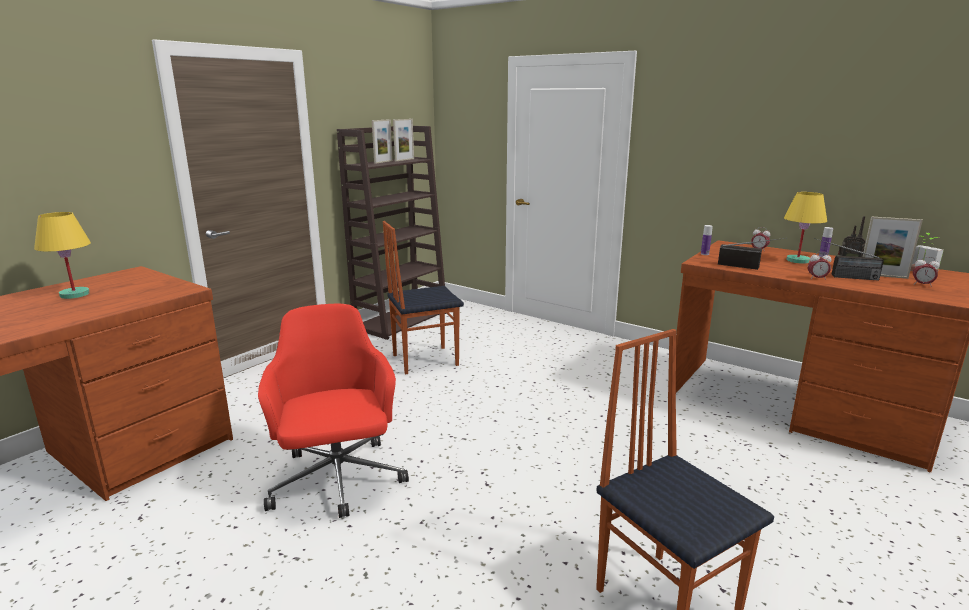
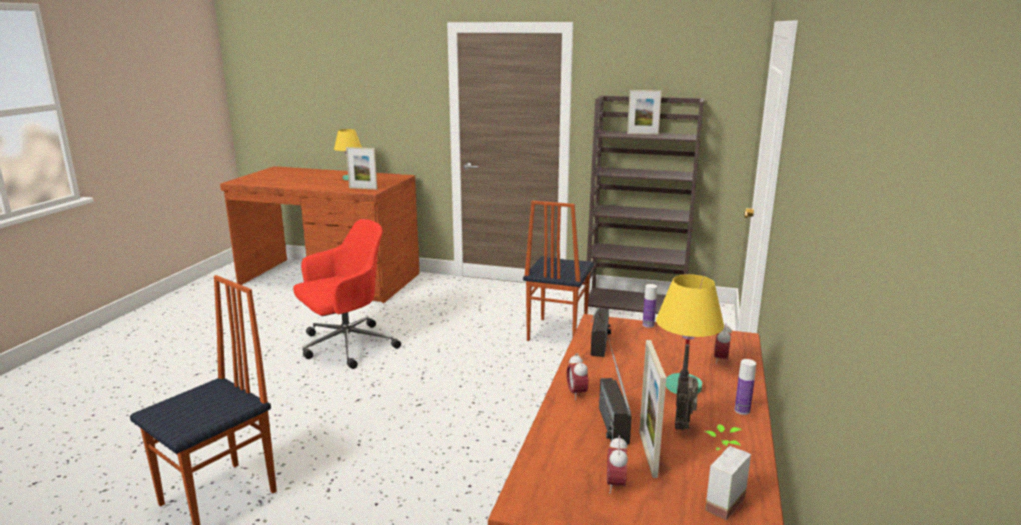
camera: 70 degrees right, 0 degrees up
chair [383,221,464,375] -> chair turned 120 degrees counterclockwise [523,201,594,341]
picture frame [393,119,414,161] -> picture frame moved to [346,147,377,190]

